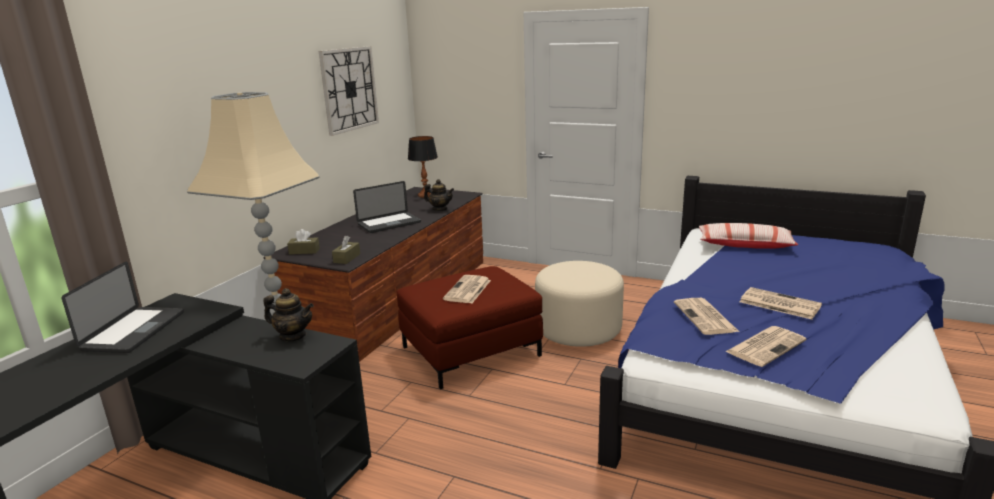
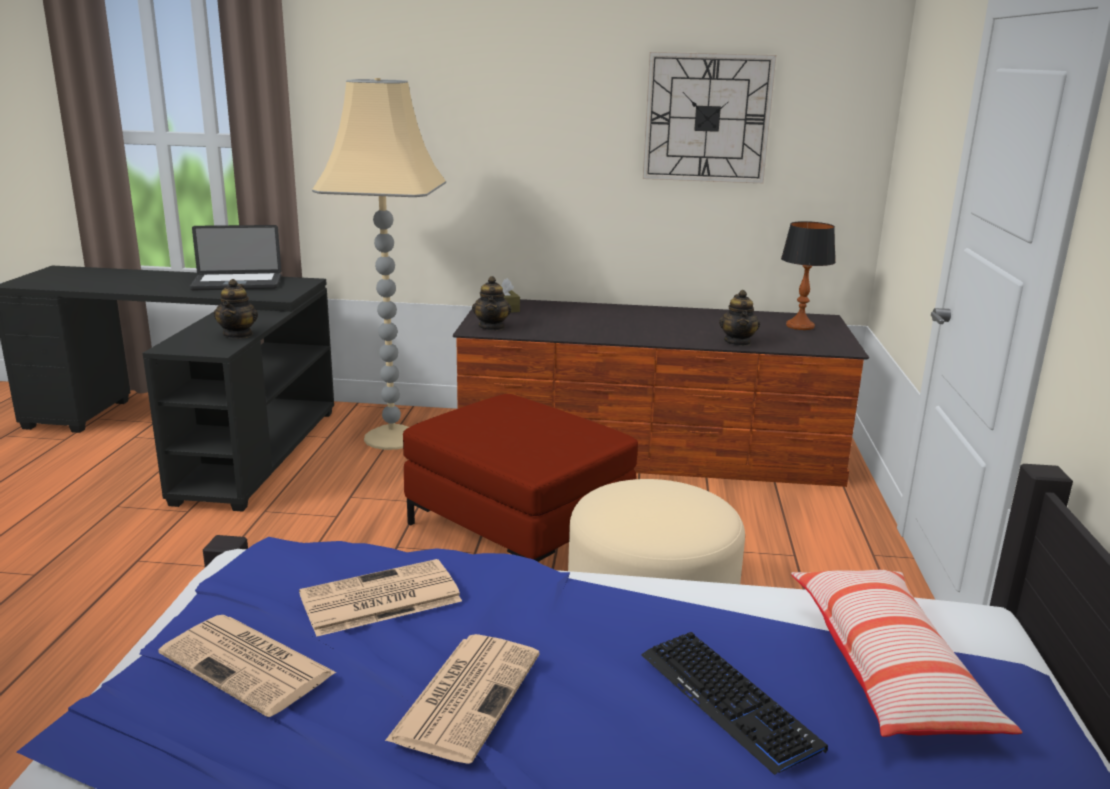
camera: 70 degrees right, 0 degrees up
brown tissue box [332,236,360,264] -> teapot [472,276,511,331]
laptop [353,181,421,233] -> none
newspaper [443,275,491,303] -> none
none -> keyboard [641,632,828,775]

